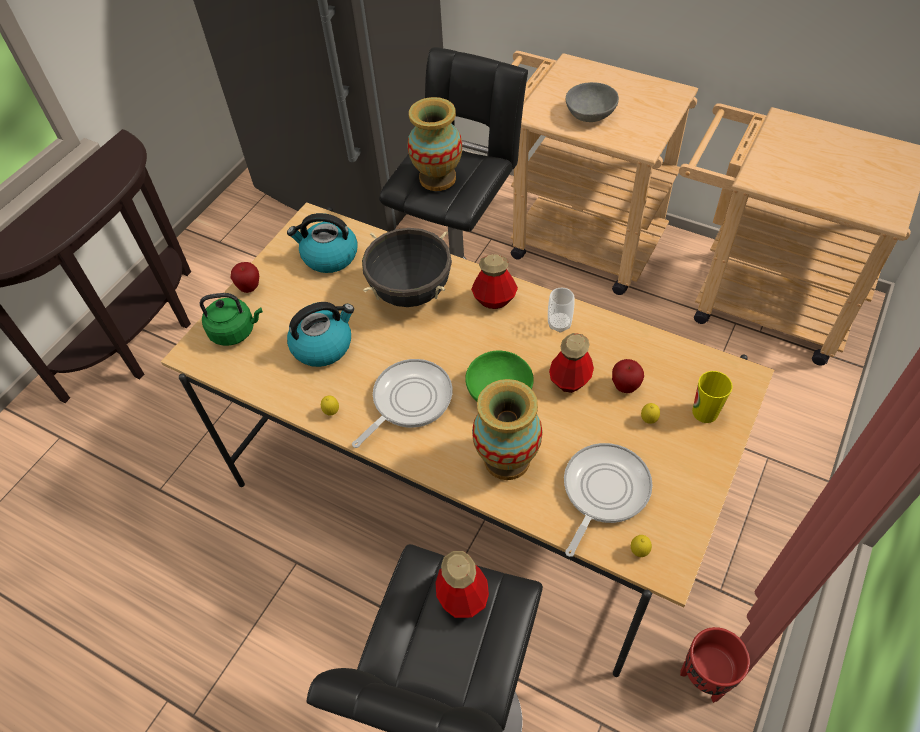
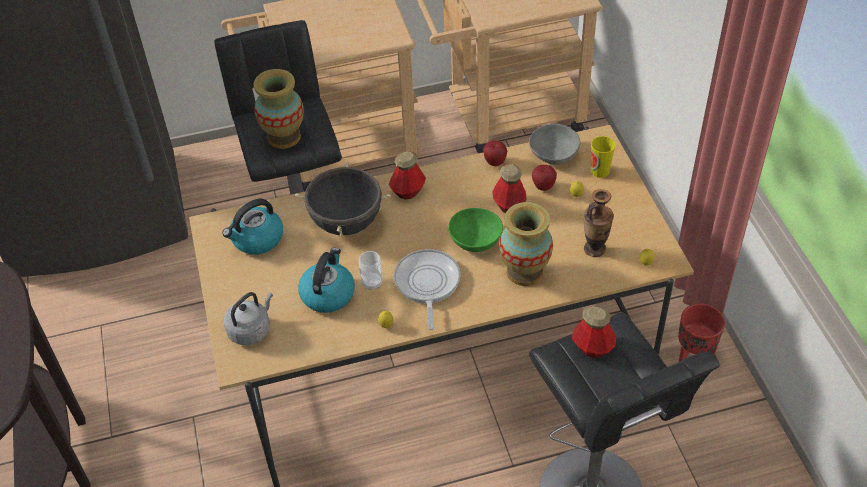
camera: 45 degrees left, 5 degrees down
green kettle [199,293,263,346] -> grey kettle [224,292,273,346]
apple [231,262,259,293] -> apple moved to [483,140,507,166]
cup [548,288,575,333] -> cup moved to [359,251,382,290]
frying pan [564,443,653,557] -> vase [584,189,614,257]
grey bowl [566,82,619,122] -> grey bowl moved to [529,124,580,165]

